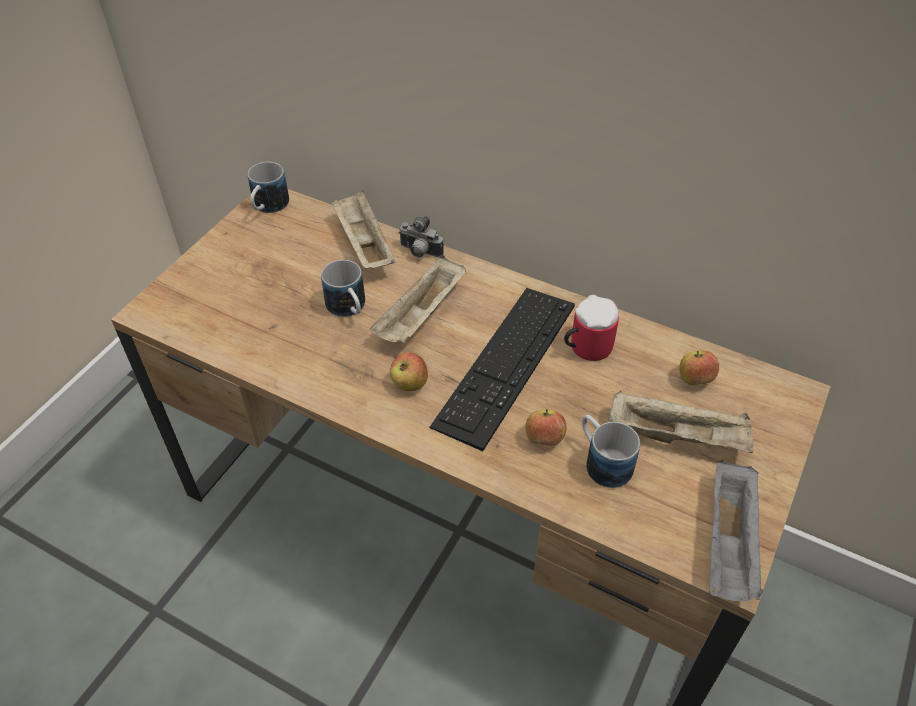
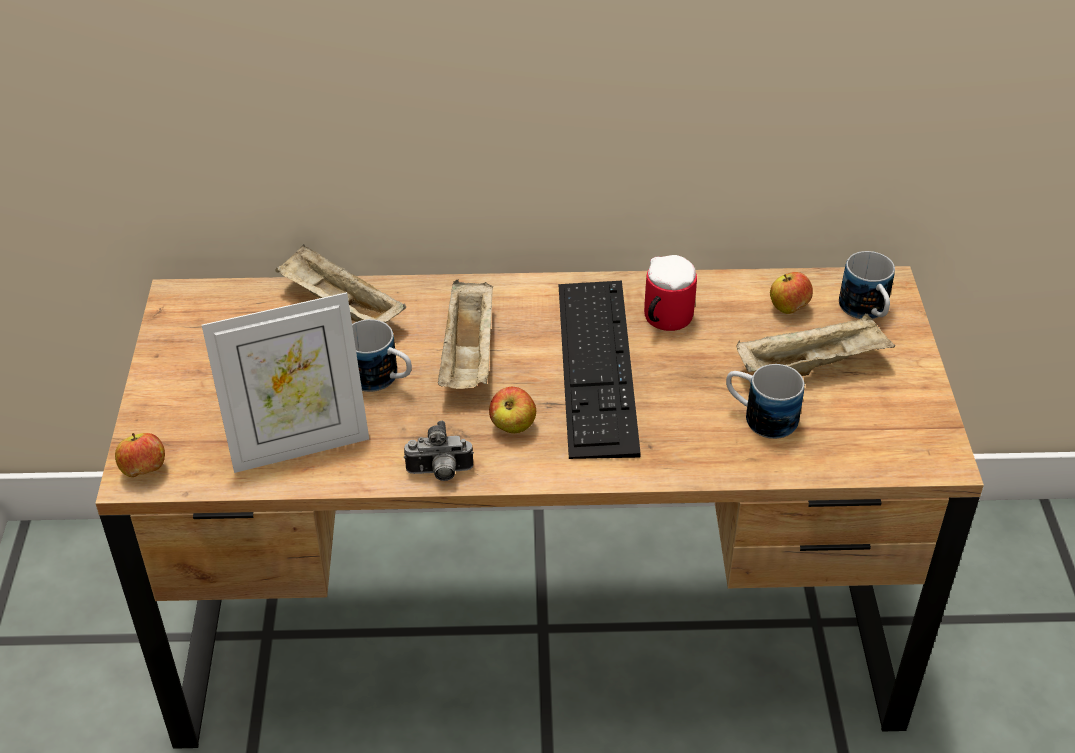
camera: 30 degrees left, 5 degrees down
mug [248,162,289,213] -> mug moved to [839,251,895,319]
camera [398,216,444,258] -> camera moved to [404,421,474,481]
apple [525,409,566,446] -> apple moved to [115,433,165,477]
grey tray [709,460,763,601] -> none
none -> picture frame [202,292,369,473]

